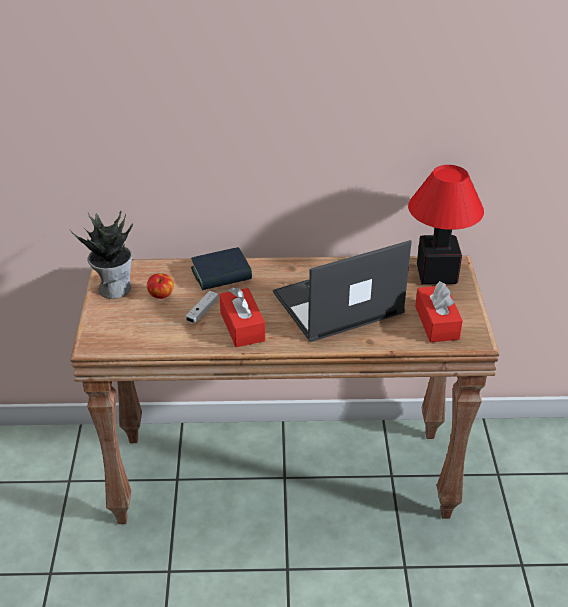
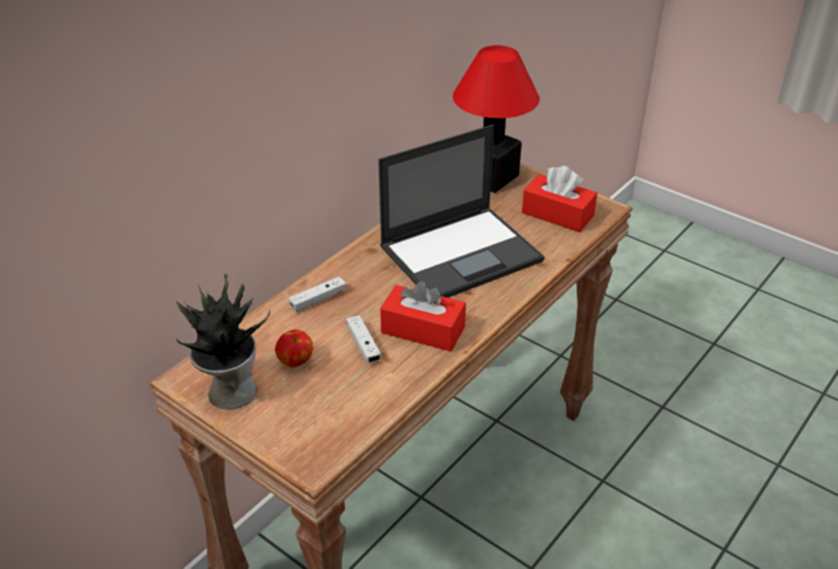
camera: 50 degrees left, 0 degrees up
book [191,247,252,290] -> white game controller [289,277,347,312]
laptop [273,240,412,342] -> laptop turned 135 degrees counterclockwise [378,125,545,298]

